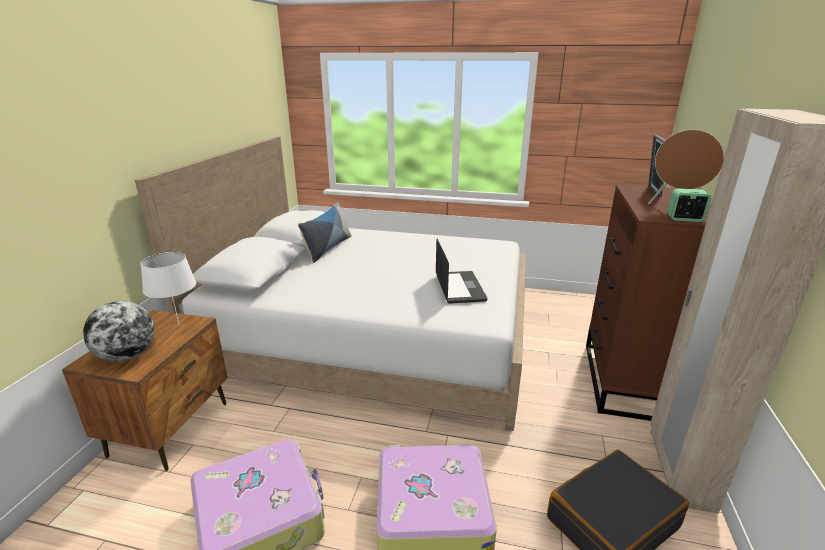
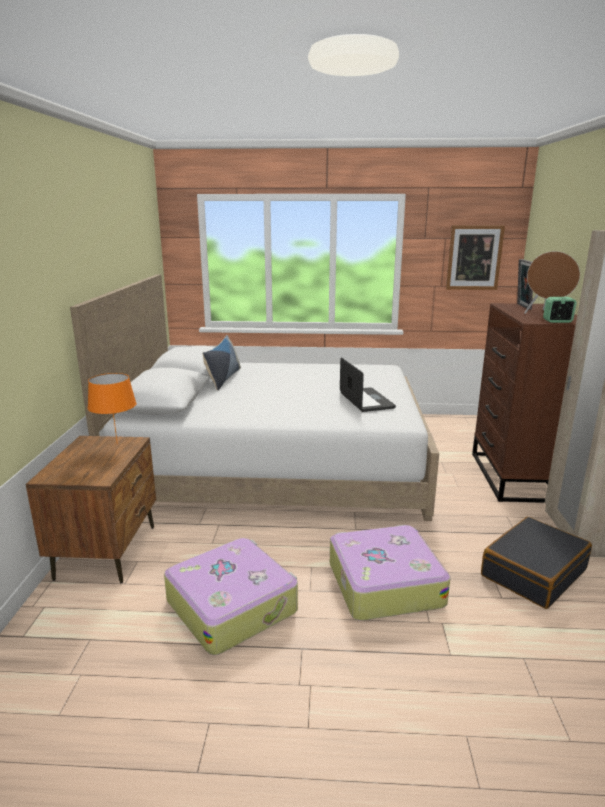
camera: 10 degrees left, 5 degrees down
globe [83,301,154,362] -> none
white table lamp [140,252,196,325] -> orange table lamp [88,373,137,444]
none -> picture [446,225,505,290]

